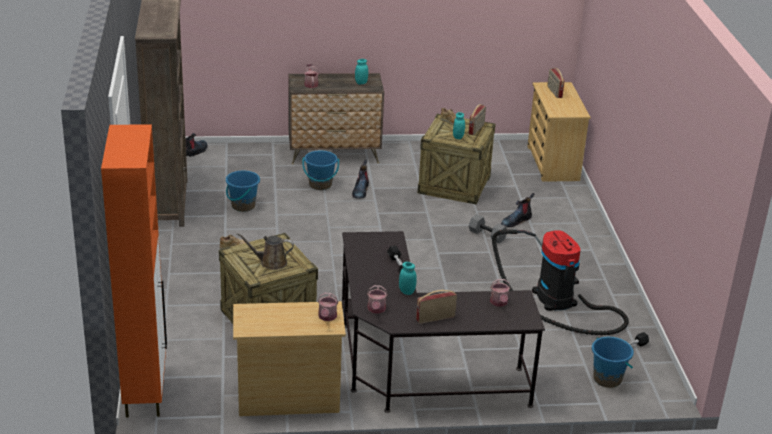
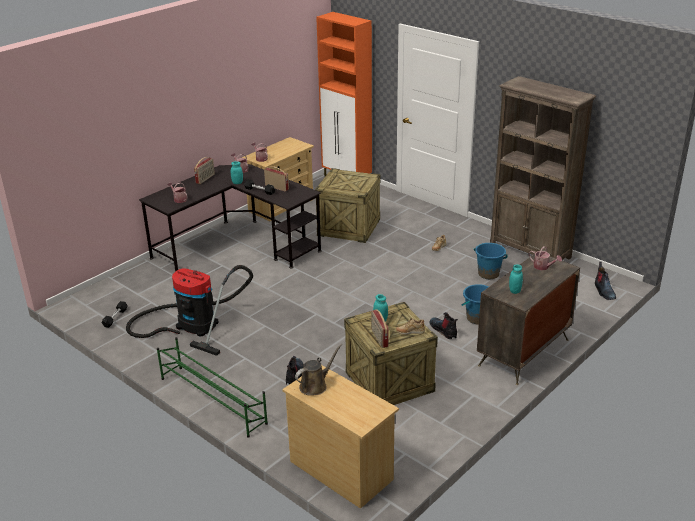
camera: 140 degrees right, 0 degrees up
brown watering can [237,233,294,270] -> brown watering can moved to [295,344,343,396]
grey dumbbell [469,214,507,244] -> none
radio [547,68,565,98] -> radio moved to [264,166,289,192]
blue bucket [592,337,634,388] -> none
none -> green shoe rack [157,337,268,438]

